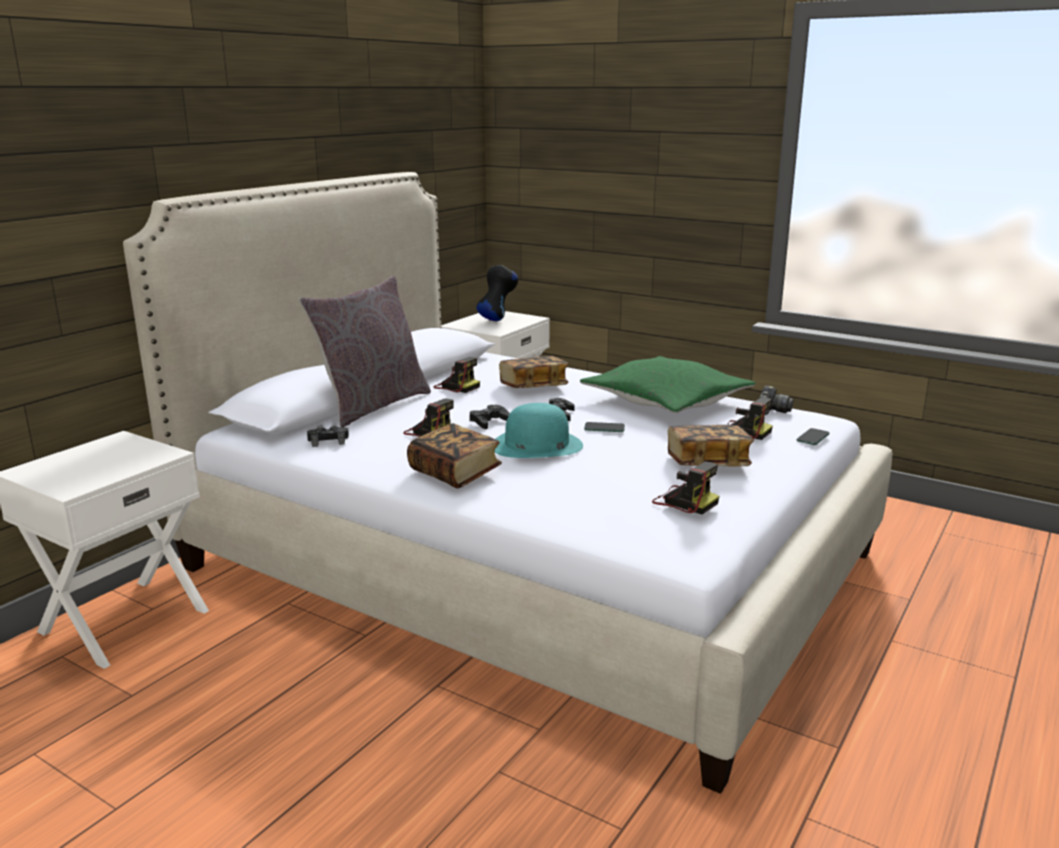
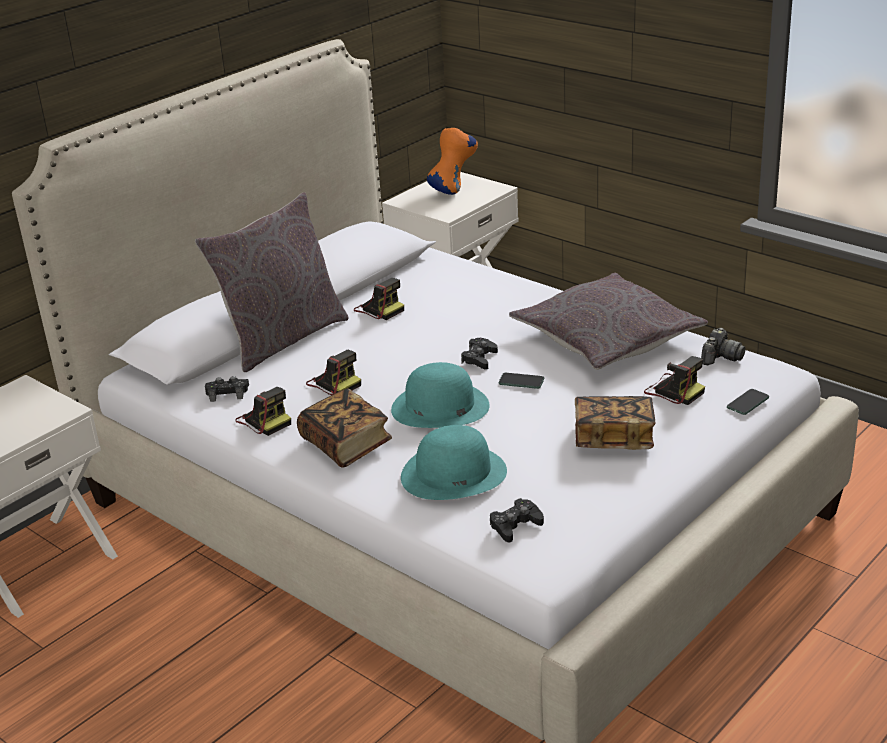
camera: 10 degrees right, 10 degrees up
black game controller [469,405,510,429] -> black game controller moved to [490,498,544,543]
black vase [476,265,518,321] -> orange vase [427,128,478,195]
book [499,356,568,388] -> none
green pillow [580,356,755,414] -> grey pillow [509,273,708,370]
camera [652,461,719,514] -> camera moved to [235,387,291,436]
none -> turquoise hat [401,425,507,500]

